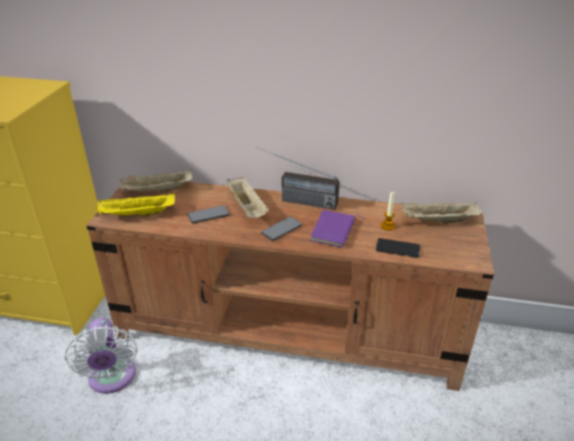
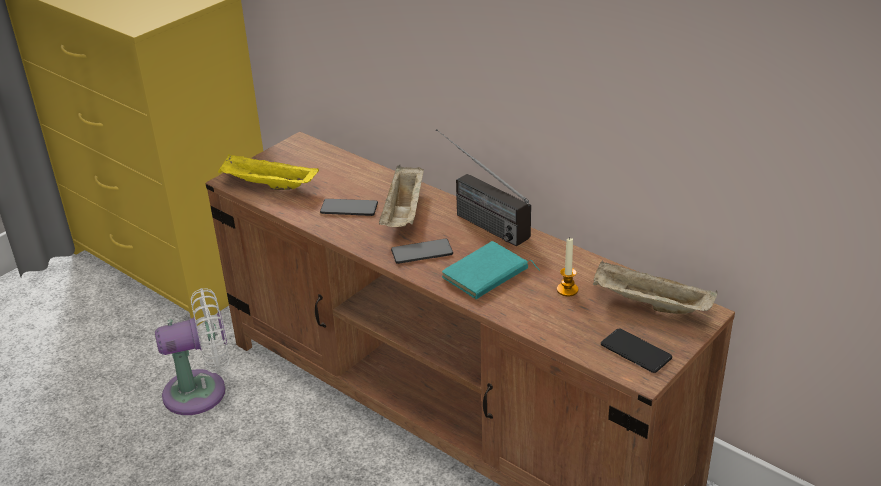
camera: 30 degrees right, 0 degrees up
white fan [65,318,138,394] -> white fan turned 120 degrees counterclockwise [155,288,230,415]
beige tray [119,169,192,193] -> none
purple book [309,210,365,248] -> turquoise book [442,241,540,299]
phone [376,238,420,258] -> phone moved to [601,329,672,373]

